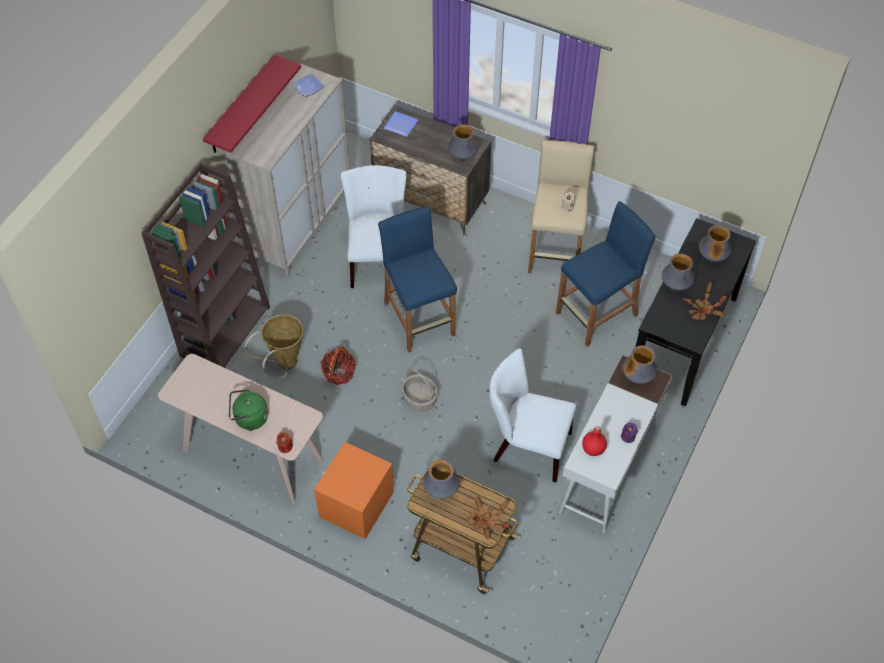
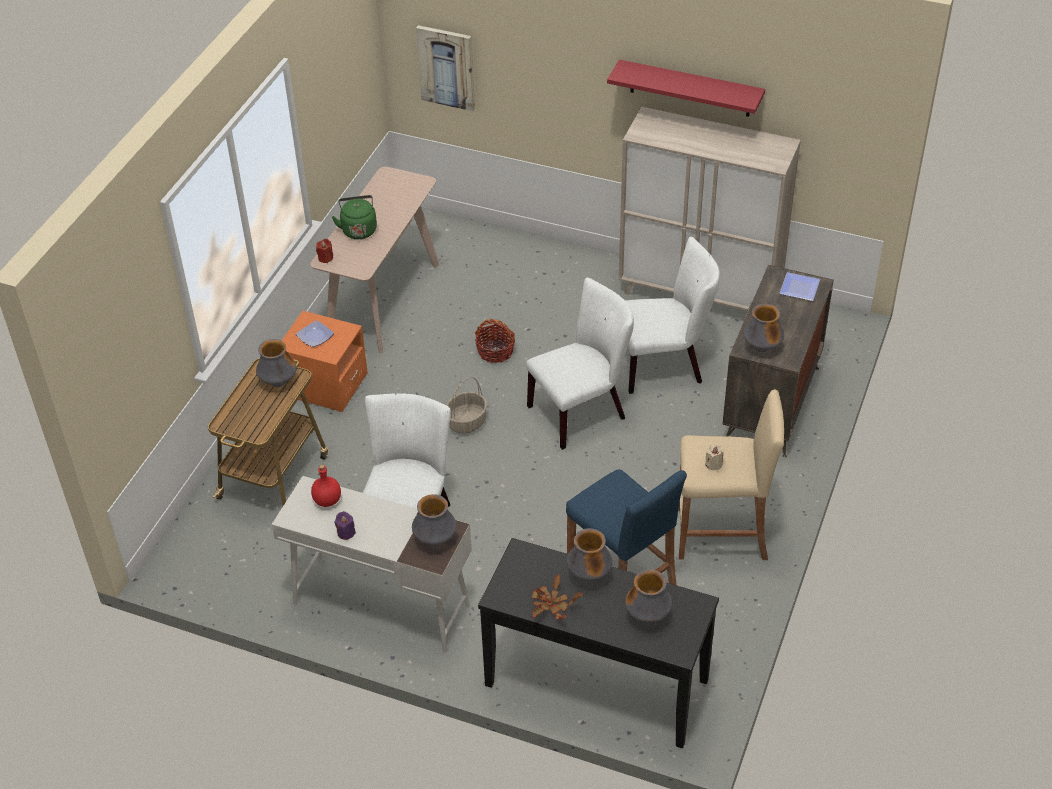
camera: 85 degrees right, 10 degrees down
brown bookcase [141,163,270,367] -> none
basket [243,314,303,378] -> none
plate [292,74,324,97] -> plate moved to [296,320,334,347]
blue stool [378,206,457,353] -> white chair [526,277,634,450]
potted plant [467,498,510,539] -> none
none -> picture [416,25,475,111]

